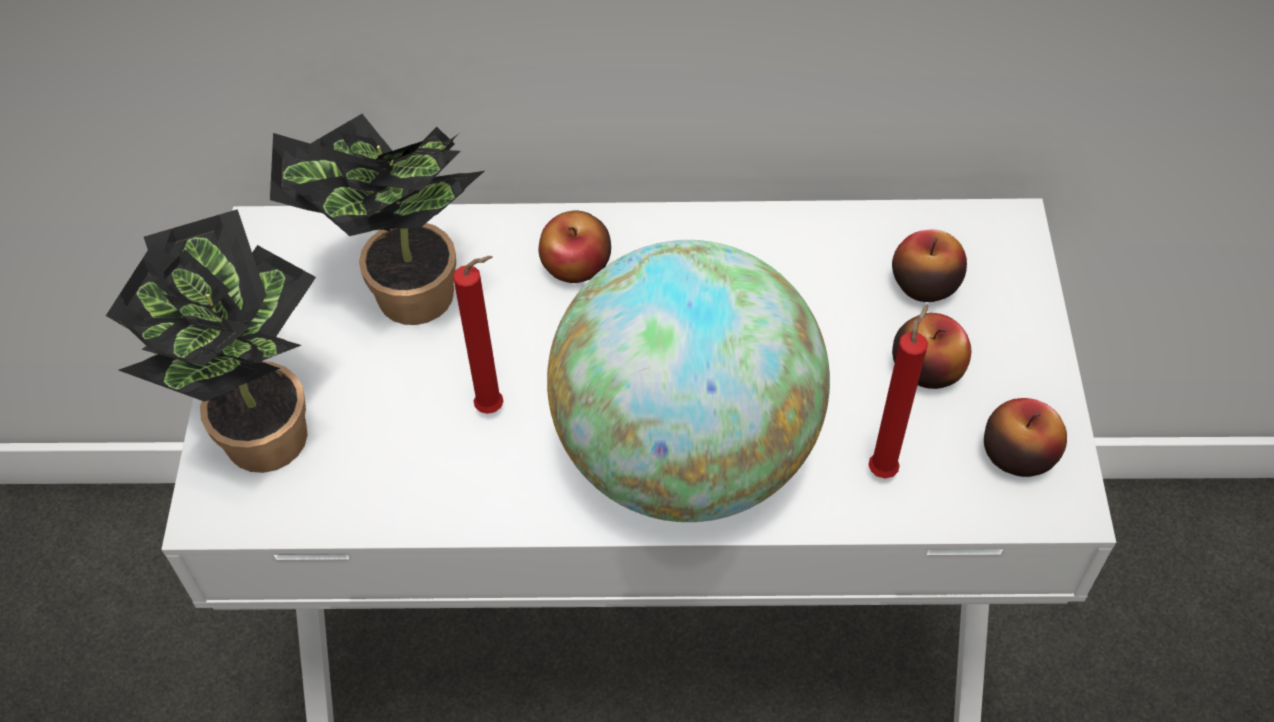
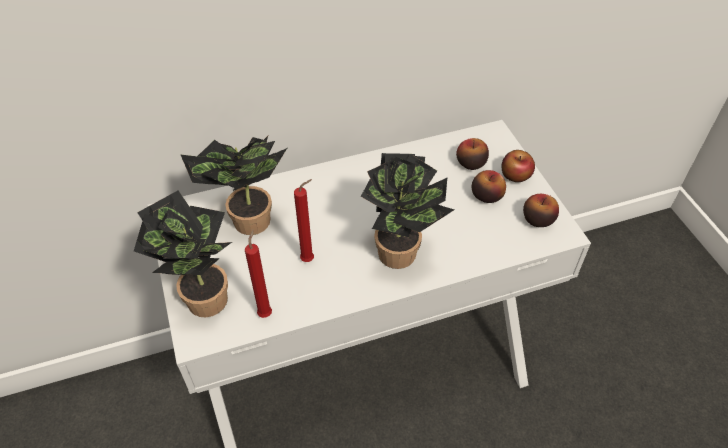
camera: 20 degrees left, 5 degrees down
apple [538,210,611,283] -> apple moved to [501,150,535,182]
globe [547,240,830,522] -> potted plant [361,153,455,269]
red candle [868,304,928,478] -> red candle moved to [245,230,272,318]

